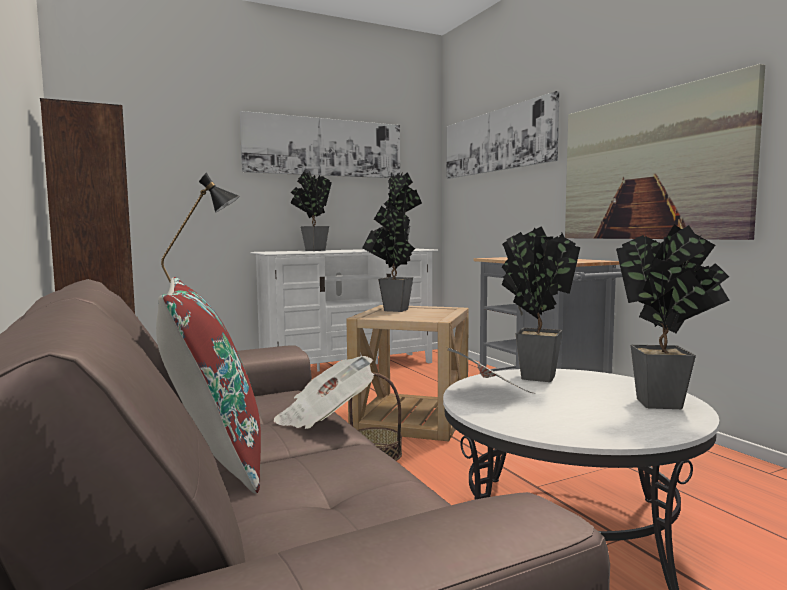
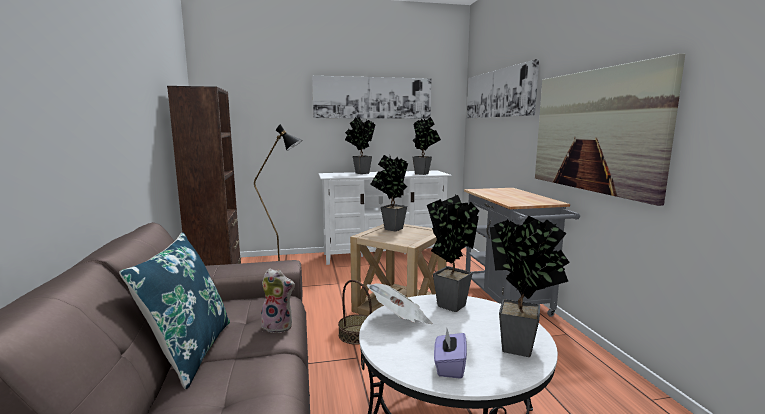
camera: 15 degrees right, 5 degrees up
red pillow [156,277,261,494] -> blue pillow [119,232,230,389]
newspaper [274,356,374,429] -> plush toy [261,268,295,333]
none -> purple tissue box [434,329,467,379]

